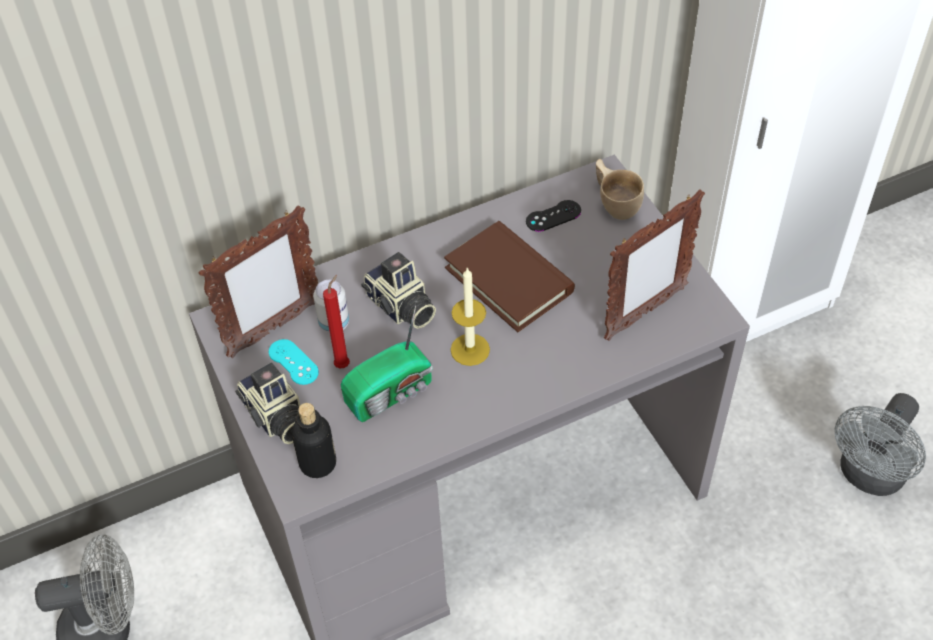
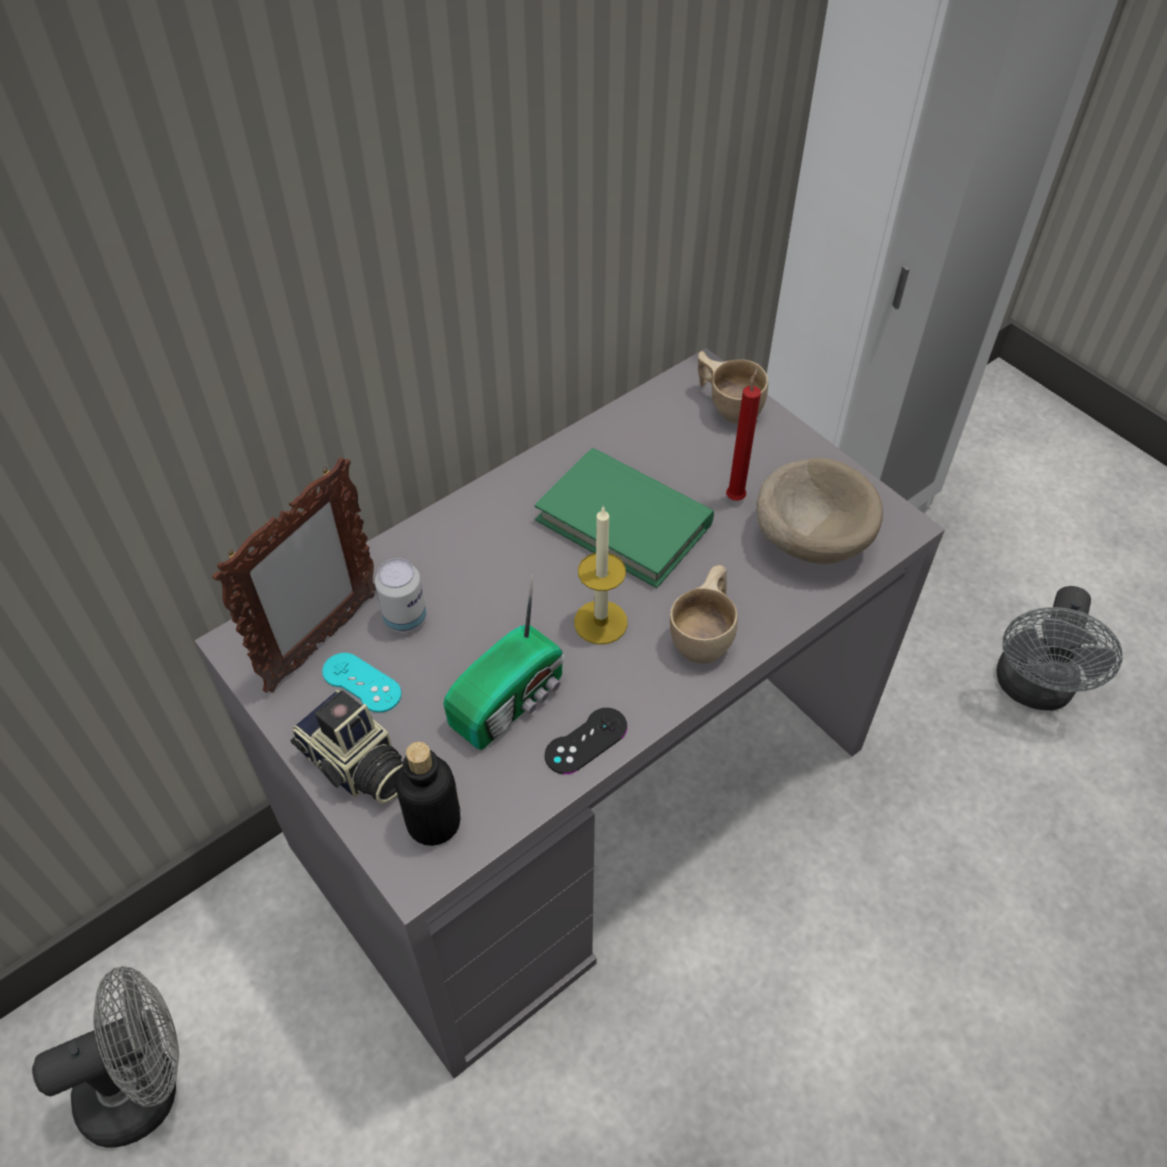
camera: 15 degrees left, 0 degrees up
red candle [323,275,350,369] -> red candle moved to [726,366,761,501]
camera [361,252,436,329] -> none
brown book [444,221,575,332] -> green book [535,448,714,588]
black game controller [526,200,581,232] -> black game controller moved to [545,708,628,774]
picture frame [604,190,705,341] -> beige bowl [756,458,883,564]
none -> beige cup [670,565,738,664]

